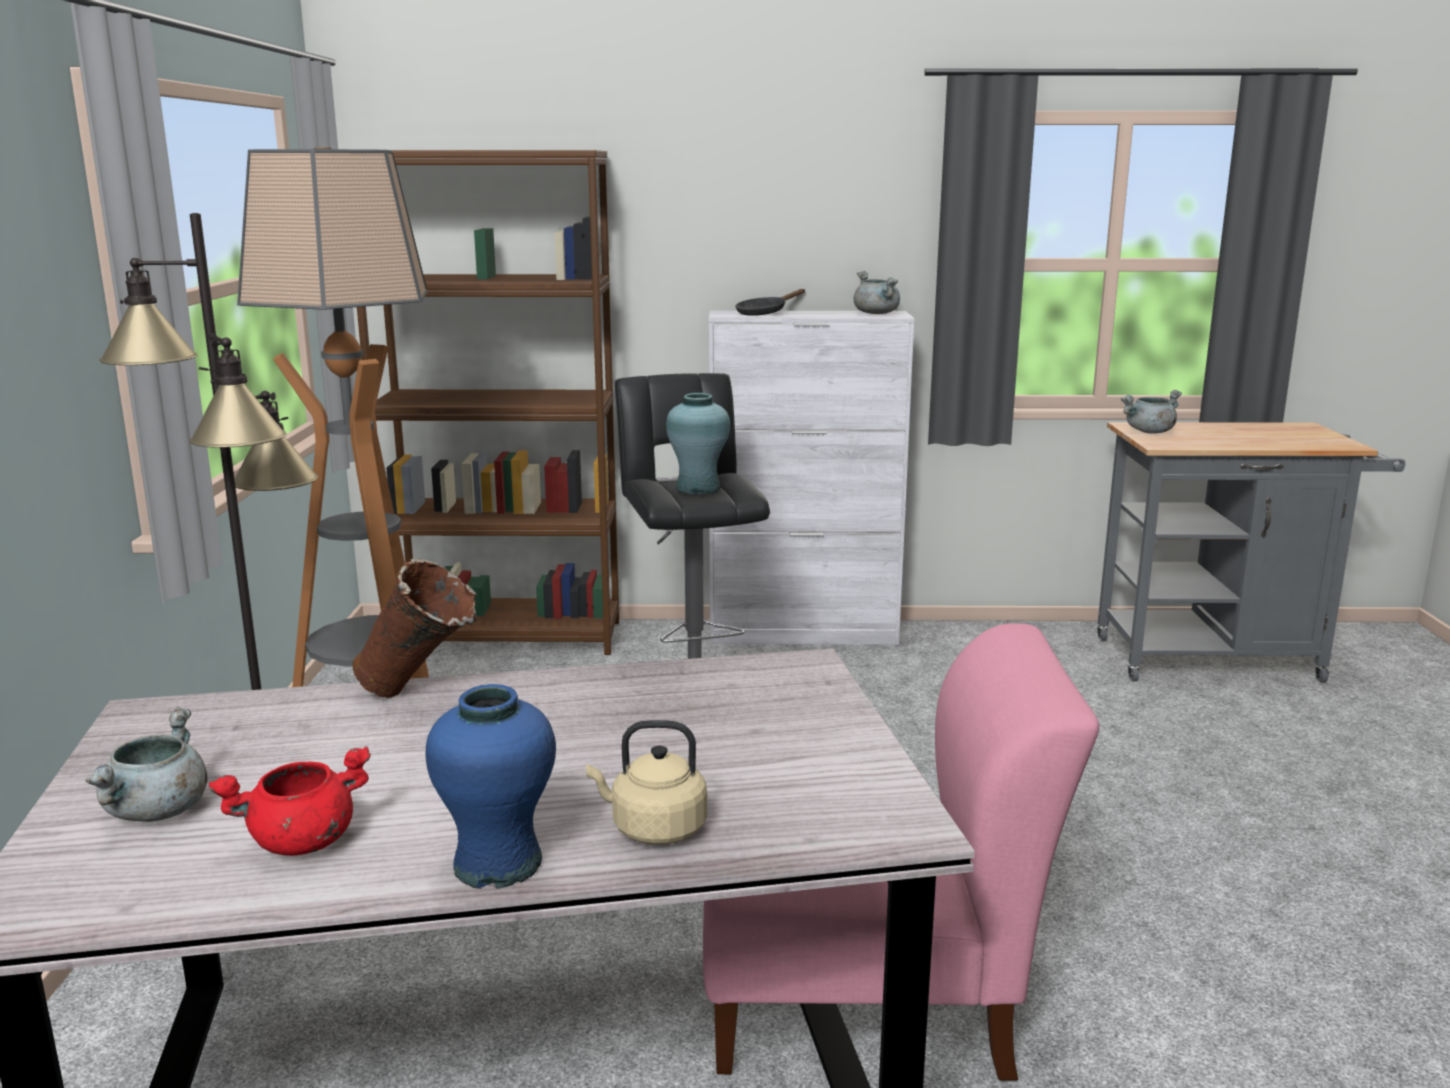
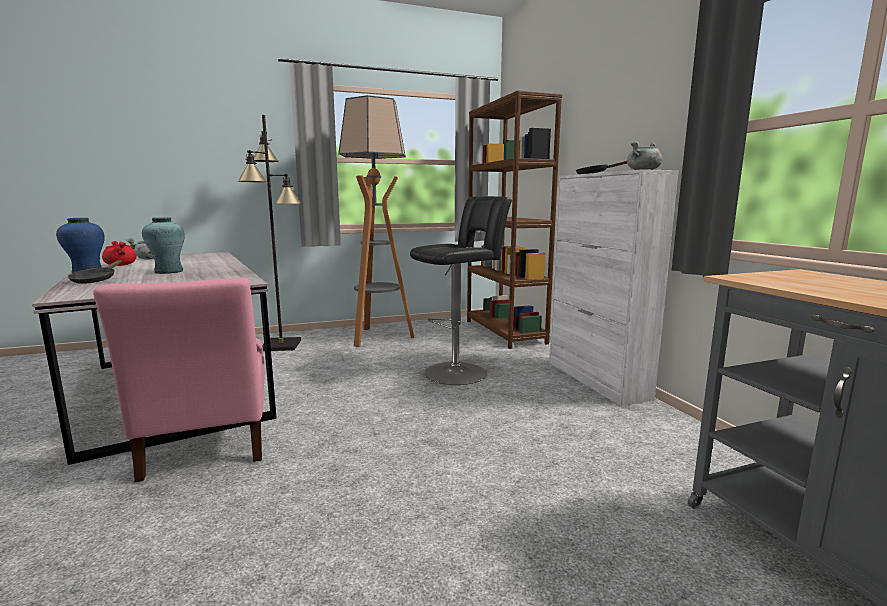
camera: 70 degrees right, 5 degrees down
brown vase [353,559,477,698] -> none
beige kettle [586,720,707,845] -> black frying pan [68,260,123,284]
turquoise vase [666,393,730,495] -> turquoise vase moved to [142,217,185,274]
grey cooking pot [1121,390,1182,434] -> none

